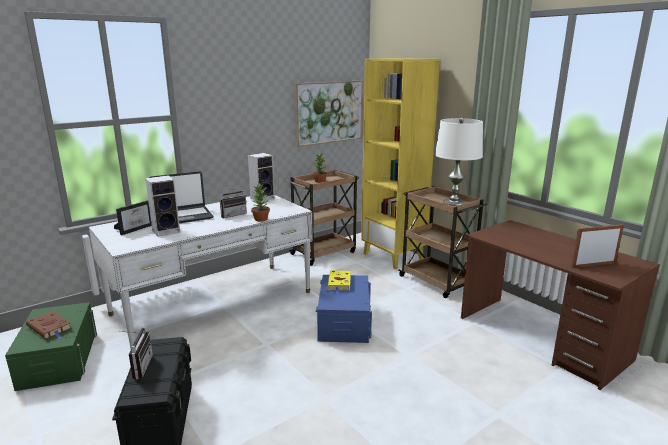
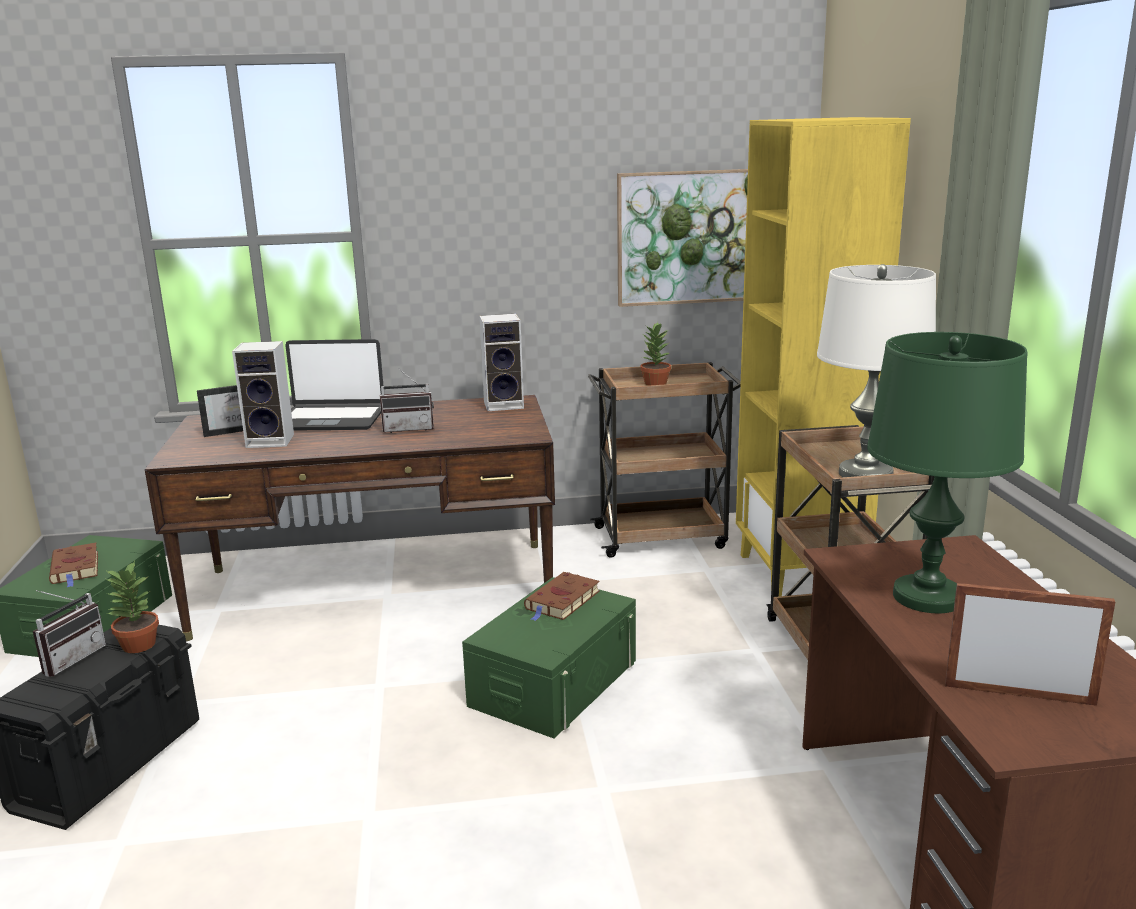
camera: 30 degrees right, 0 degrees up
white desk [89,195,313,349] -> brown desk [145,395,555,641]
potted plant [251,184,270,221] -> potted plant moved to [105,561,159,653]
blue storage box [316,275,372,343] -> green storage box [462,577,636,738]
yellow book [328,270,351,294] -> brown book [524,572,600,621]
none -> green table lamp [867,332,1027,613]

